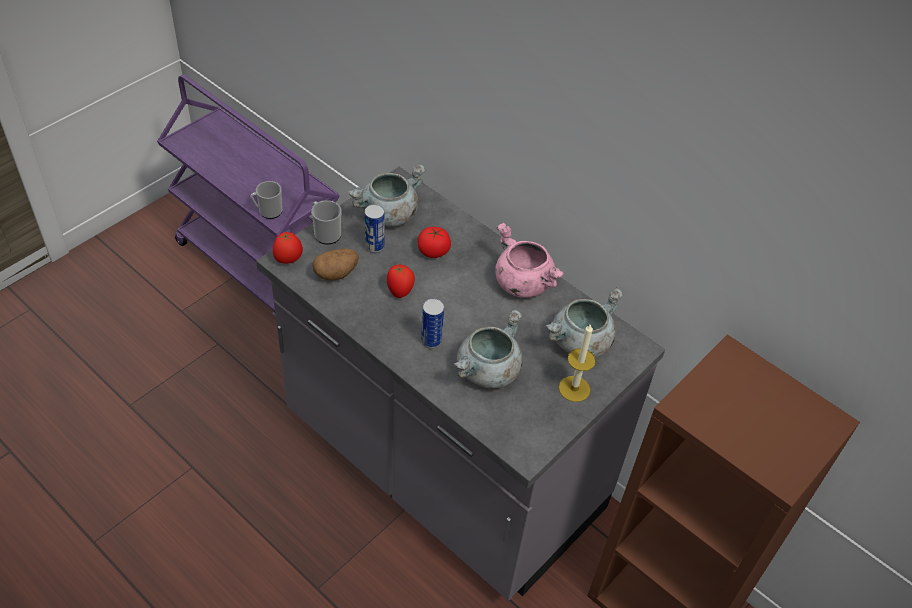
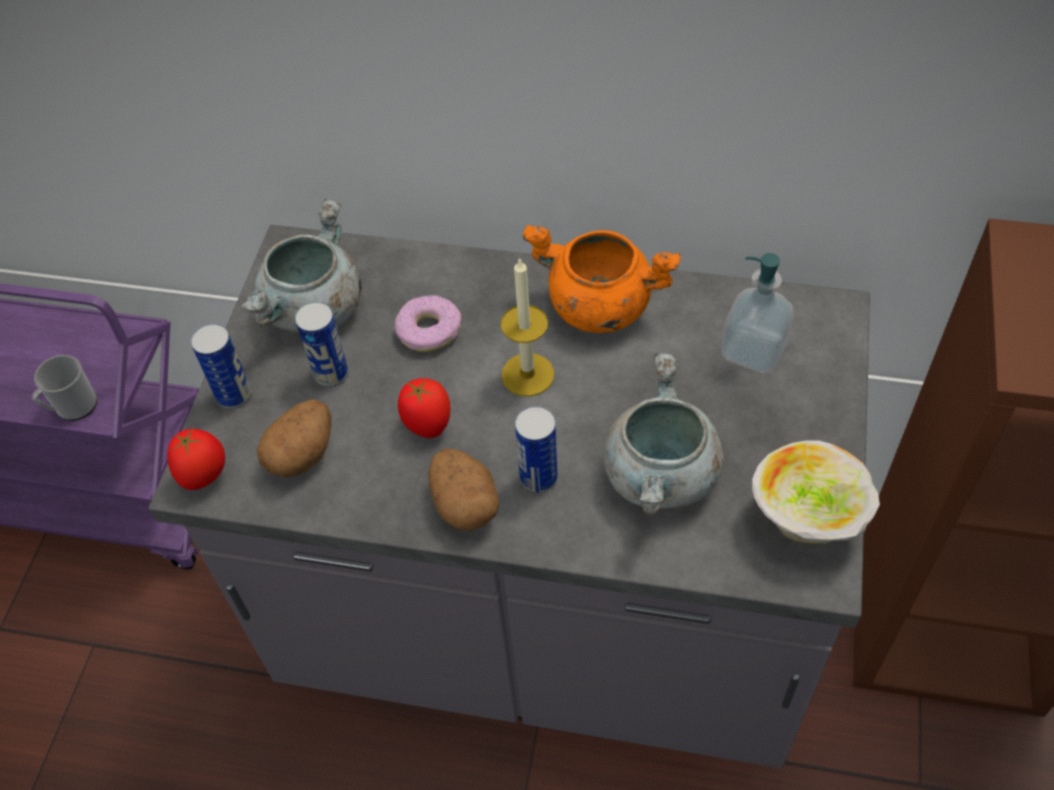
camera: 25 degrees left, 5 degrees up
mug [311,200,342,244] -> can [191,324,251,409]
tomato [418,227,451,258] -> donut [395,295,461,352]
pink cooking pot [495,223,565,298] -> orange cooking pot [522,225,680,333]
grey cooking pot [546,287,624,358] -> soap dispenser [721,253,794,373]
candle [559,323,596,402] -> candle moved to [500,257,555,396]
none -> potato [428,448,499,531]
none -> bowl [752,440,880,544]

